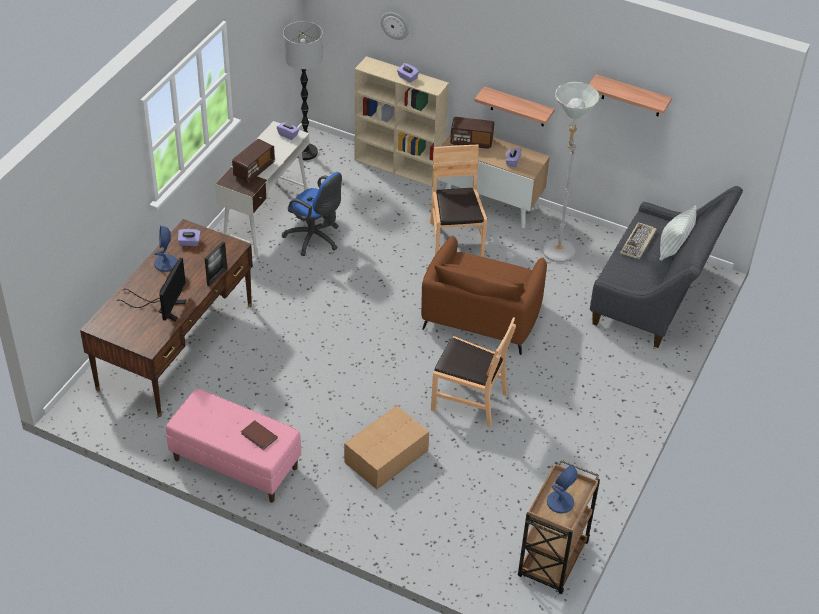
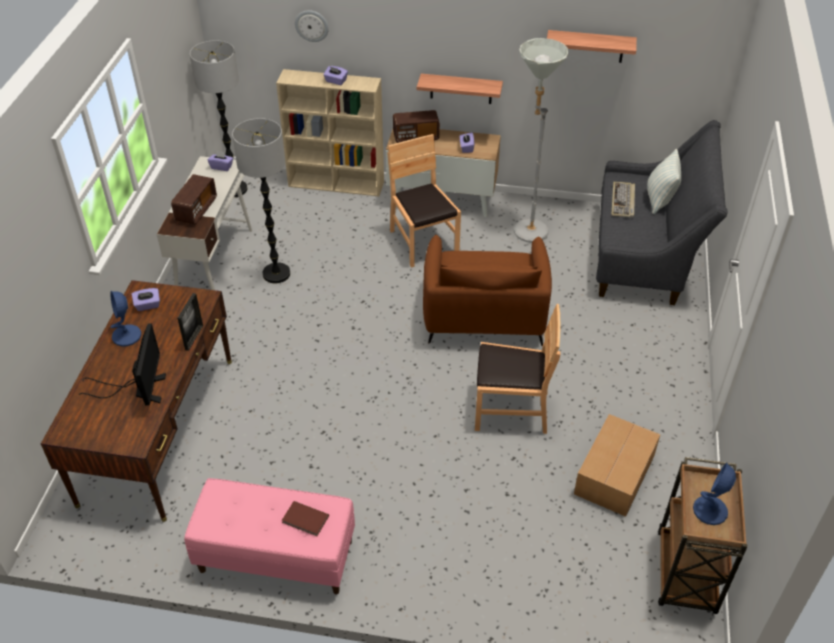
camera: 15 degrees left, 0 degrees up
blue office chair [282,172,342,256] -> floor lamp [232,118,290,283]
cardboard box [344,405,429,490] -> cardboard box moved to [574,414,660,517]

